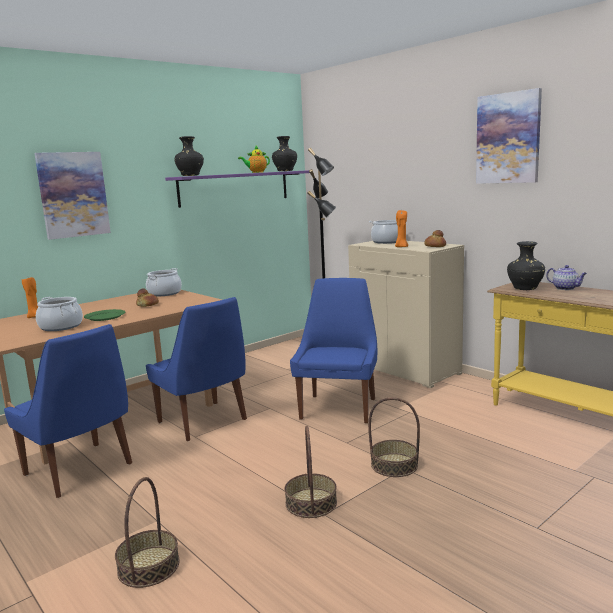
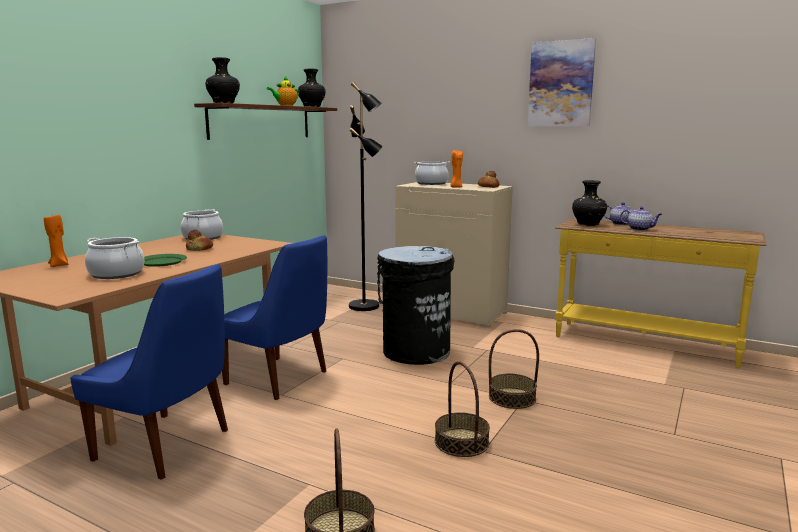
camera: 20 degrees left, 0 degrees up
picture [34,152,111,240] -> none
purple shelf [165,170,310,208] -> brown shelf [194,103,337,140]
blue chair [290,278,377,423] -> black trash can [377,246,455,365]
none -> teapot [620,206,662,231]

